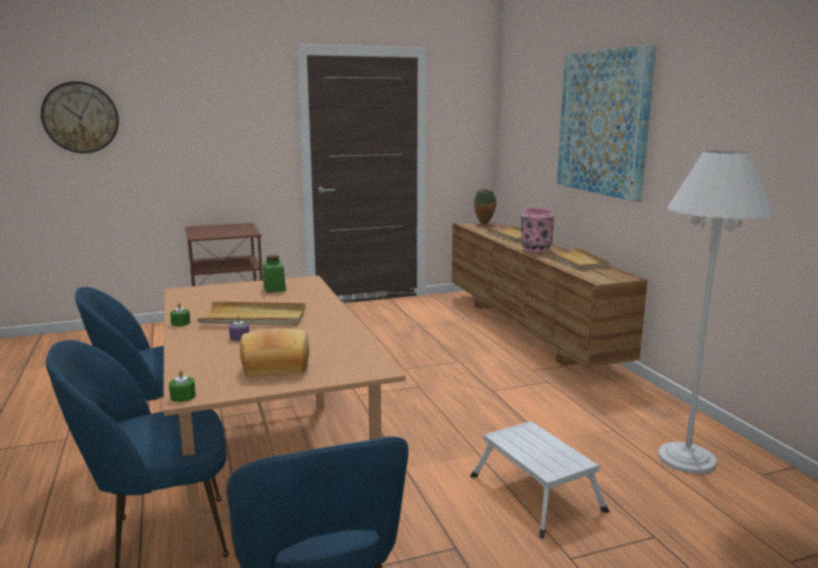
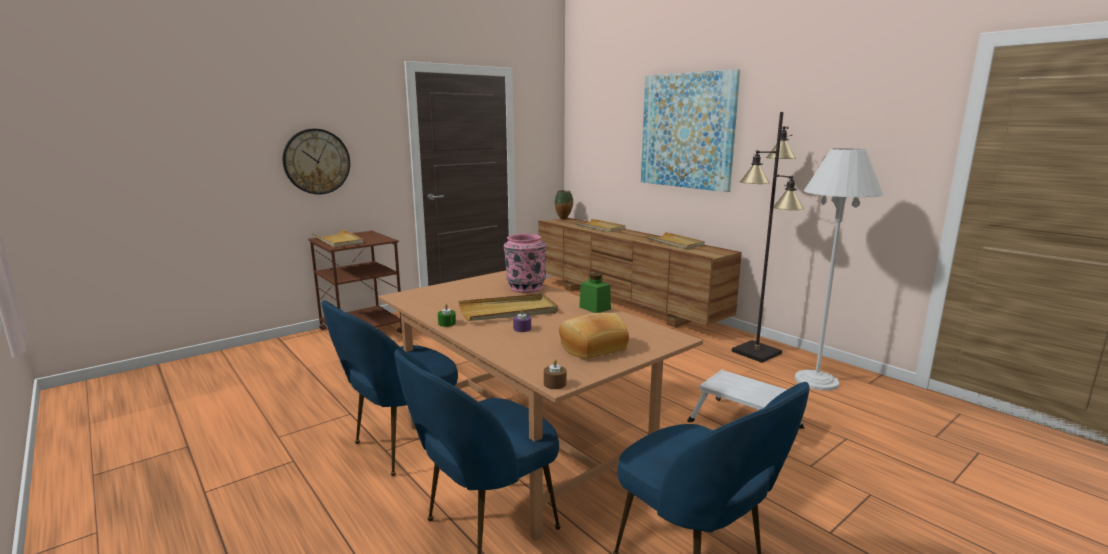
camera: 20 degrees left, 0 degrees up
wall clock [41,81,119,154] -> wall clock moved to [283,129,350,194]
green candle [169,369,196,402] -> brown candle [544,359,566,389]
green jar [263,255,286,293] -> green jar moved to [579,273,611,313]
pink vase [521,207,554,253] -> pink vase moved to [504,234,546,293]
none -> beige tray [311,229,363,248]
none -> black floor lamp [732,112,804,363]

